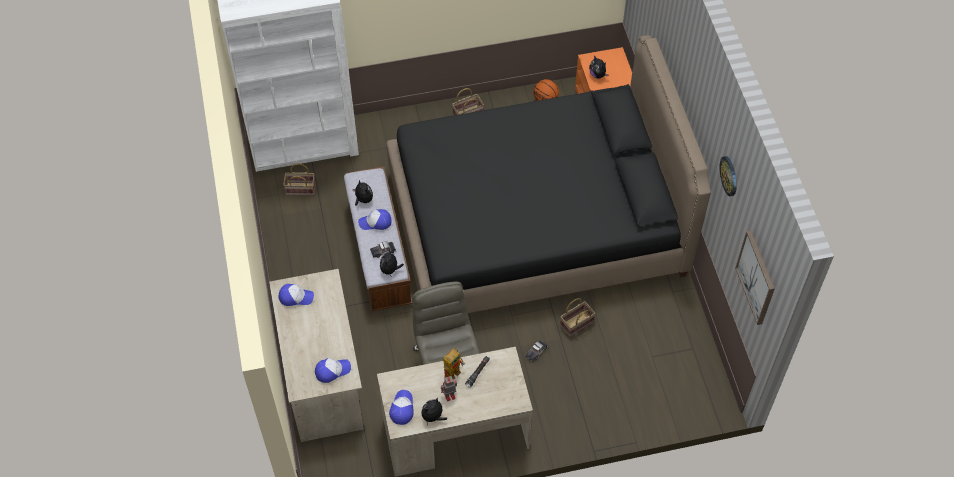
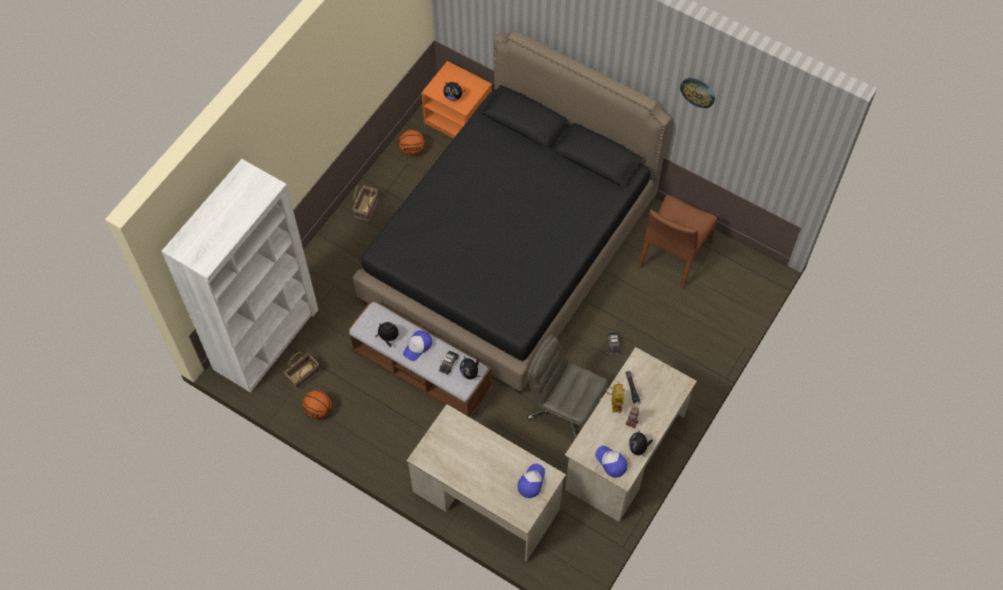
camera: 45 degrees left, 5 degrees up
cap [279,284,314,306] -> none
basket [560,298,595,337] -> none
picture [735,230,775,325] -> none
none -> basketball [303,390,332,419]
none -> brown chair [638,195,717,288]

